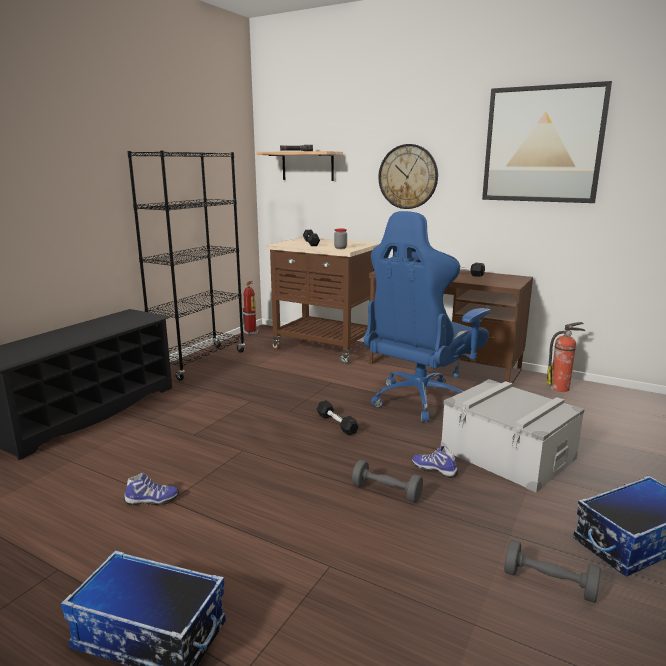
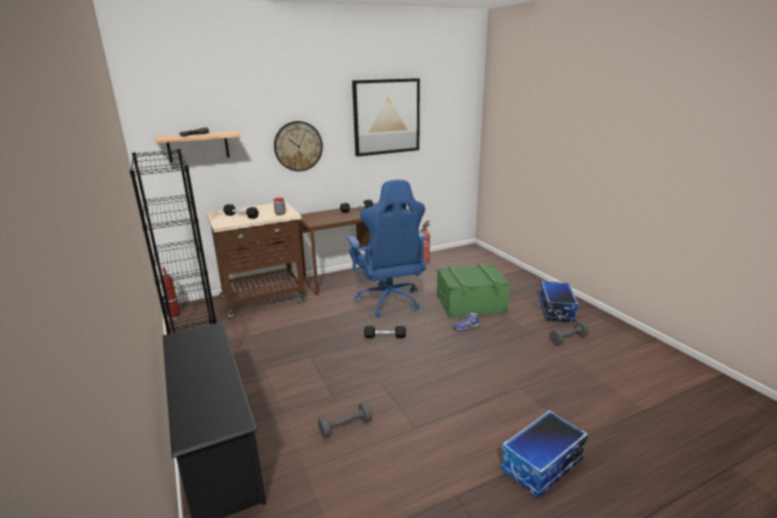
camera: 55 degrees left, 5 degrees up
shoe [124,473,179,506] -> none
grey dumbbell [352,460,423,503] -> grey dumbbell moved to [318,402,372,438]
grey storage box [441,379,585,493] -> green storage box [437,264,511,318]

